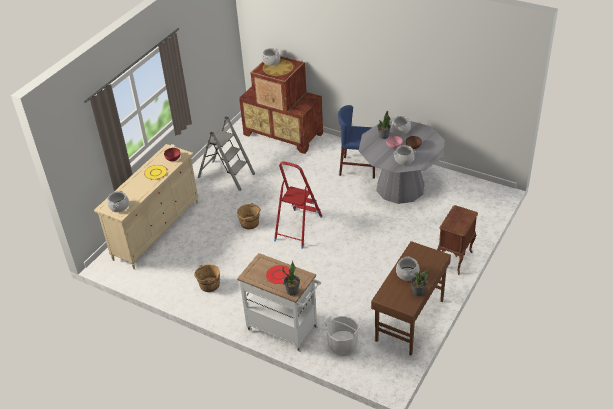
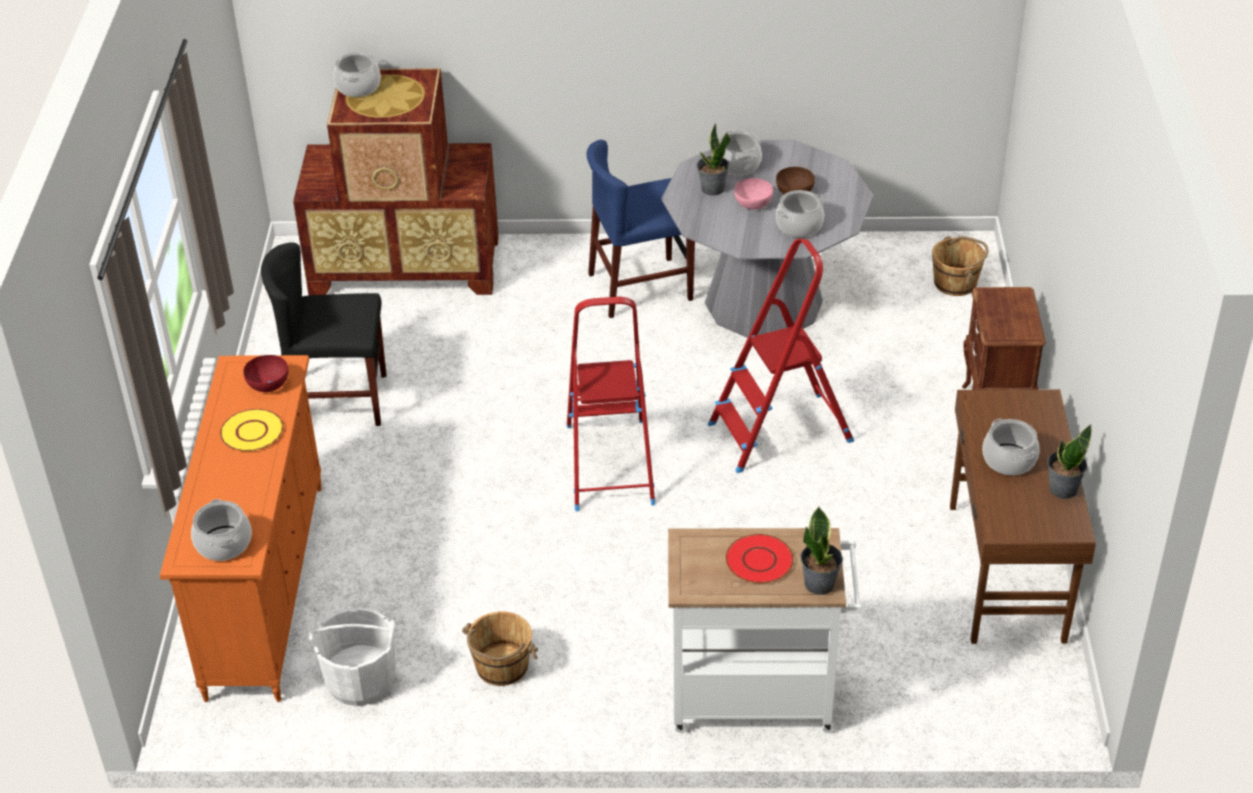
camera: 30 degrees left, 0 degrees up
beige dresser [94,144,198,269] -> orange dresser [160,355,322,702]
grey step ladder [197,117,255,191] -> black chair [261,242,387,426]
brown bucket [237,203,261,230] -> brown bucket moved to [932,236,988,296]
white bucket [325,316,359,356] -> white bucket moved to [309,608,396,706]
none -> red step ladder [708,239,854,473]

